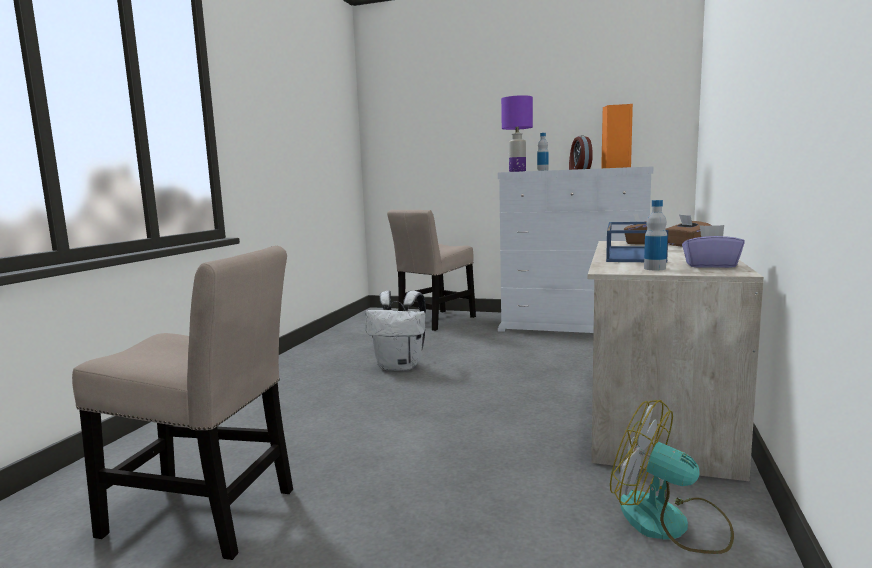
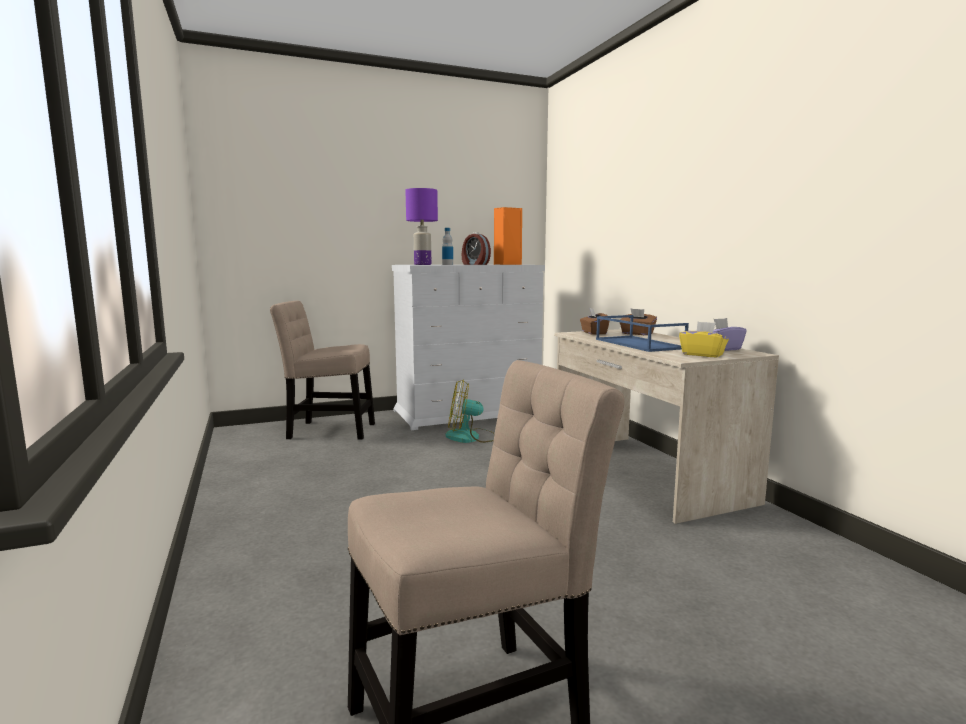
camera: 40 degrees left, 0 degrees up
white backpack [365,291,426,371] -> none
beige chair [387,210,476,331] -> beige chair turned 90 degrees clockwise [270,300,375,440]
fan [610,400,734,554] -> fan moved to [445,380,495,443]
bottle [644,200,667,271] -> yellow tissue box [679,322,729,357]

